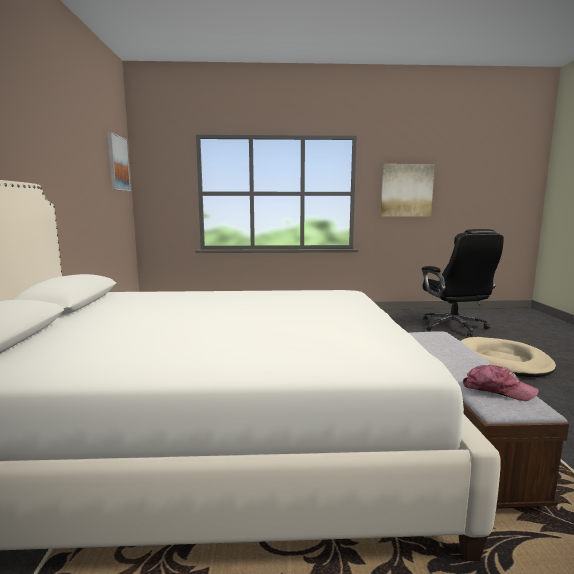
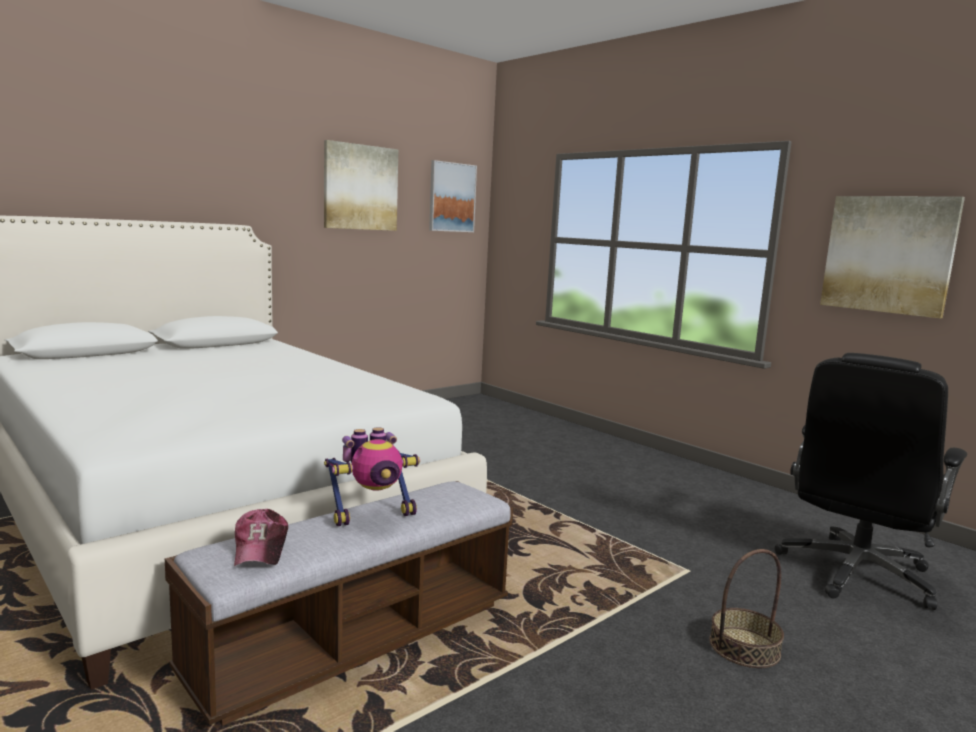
camera: 50 degrees right, 0 degrees up
beige dog bed [461,337,556,377] -> basket [709,549,784,668]
none -> picture [324,140,398,231]
none -> toy robot [324,427,420,526]

